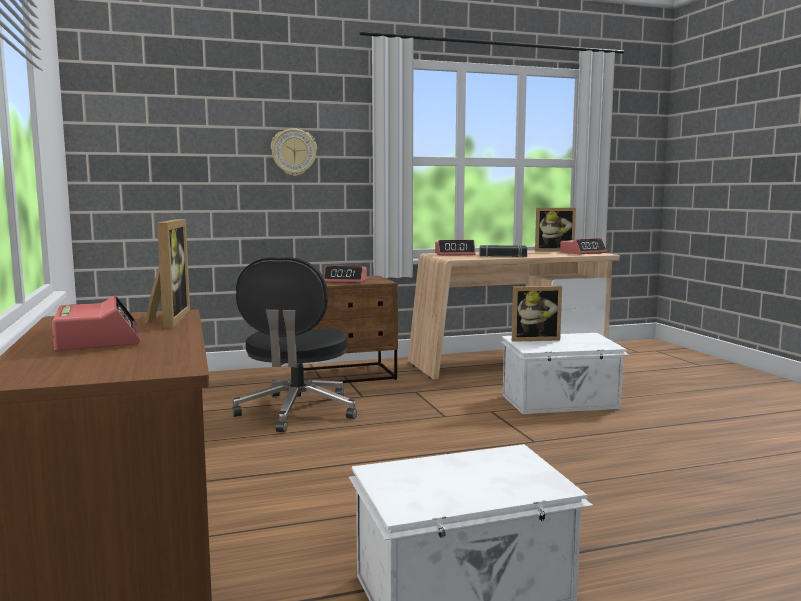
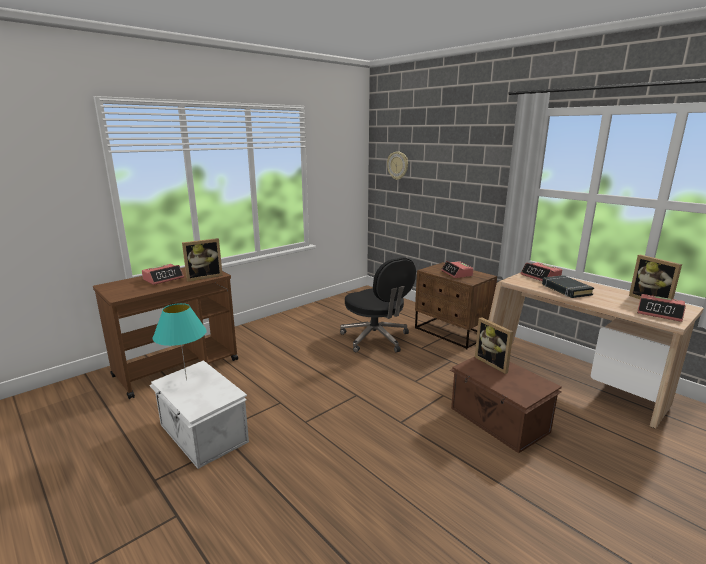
camera: 65 degrees right, 10 degrees up
black office chair [232,257,357,433] -> black office chair turned 105 degrees counterclockwise [340,257,416,353]
wall clock [271,128,317,176] -> wall clock moved to [387,151,408,180]
white storage box [500,333,630,414] -> brown storage box [450,357,562,453]
none -> turquoise table lamp [153,303,207,380]

